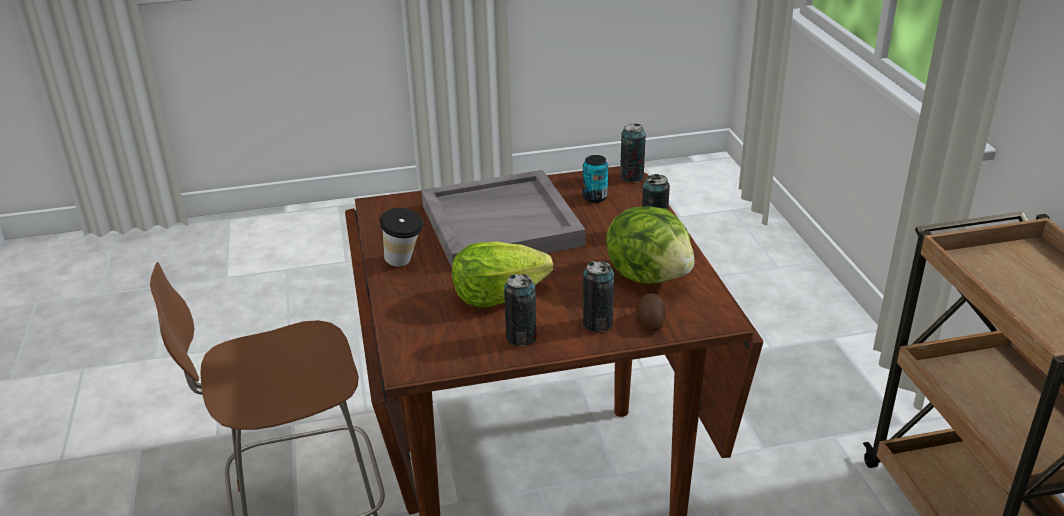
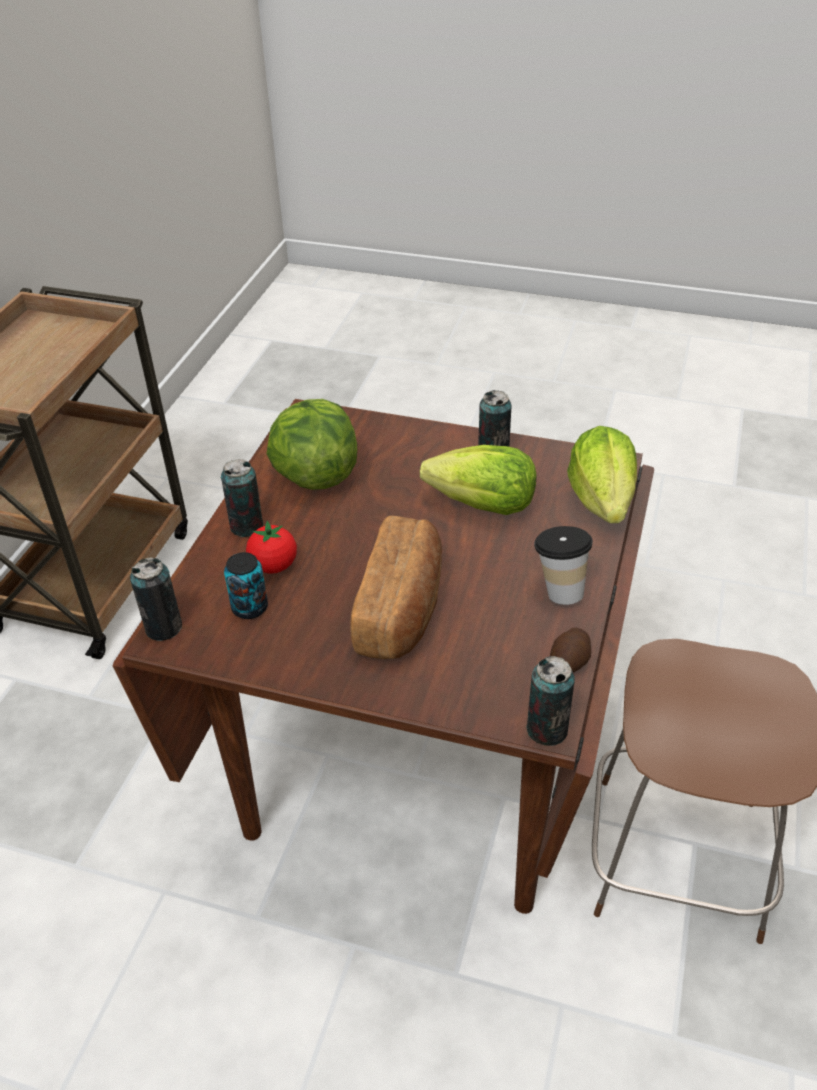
camera: 150 degrees left, 10 degrees up
grey tray [421,170,586,267] -> bread [350,516,442,659]
can [583,261,614,332] -> can moved to [526,656,575,746]
potato [636,293,666,331] -> potato moved to [550,628,591,673]
none -> tomato [246,521,297,574]
none -> lettuce [567,426,637,523]

